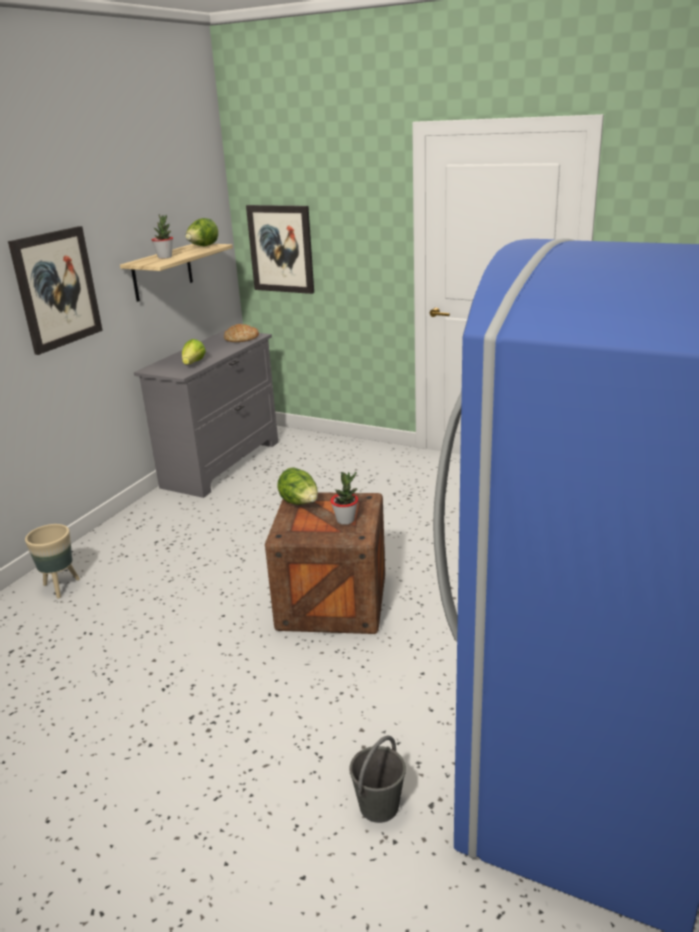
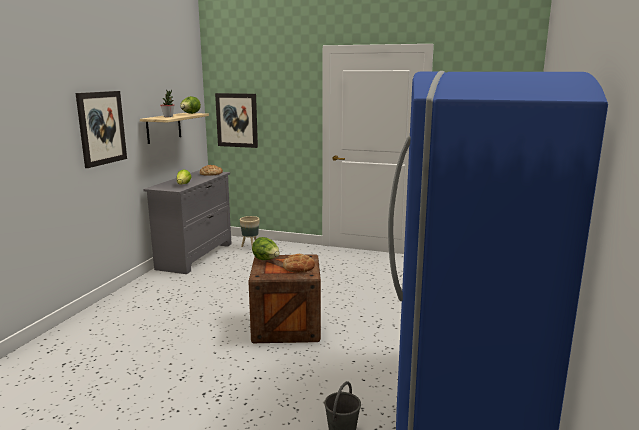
camera: 10 degrees left, 10 degrees down
beige planter [25,524,80,598] -> beige planter moved to [240,216,260,247]
potted plant [331,472,358,525] -> bread [283,254,315,273]

